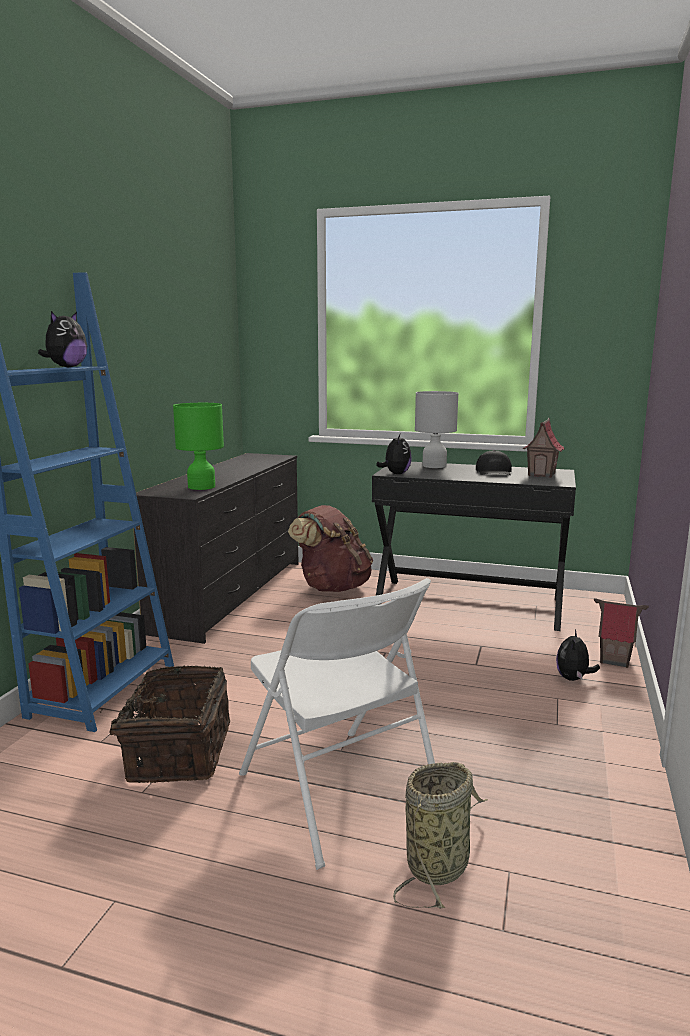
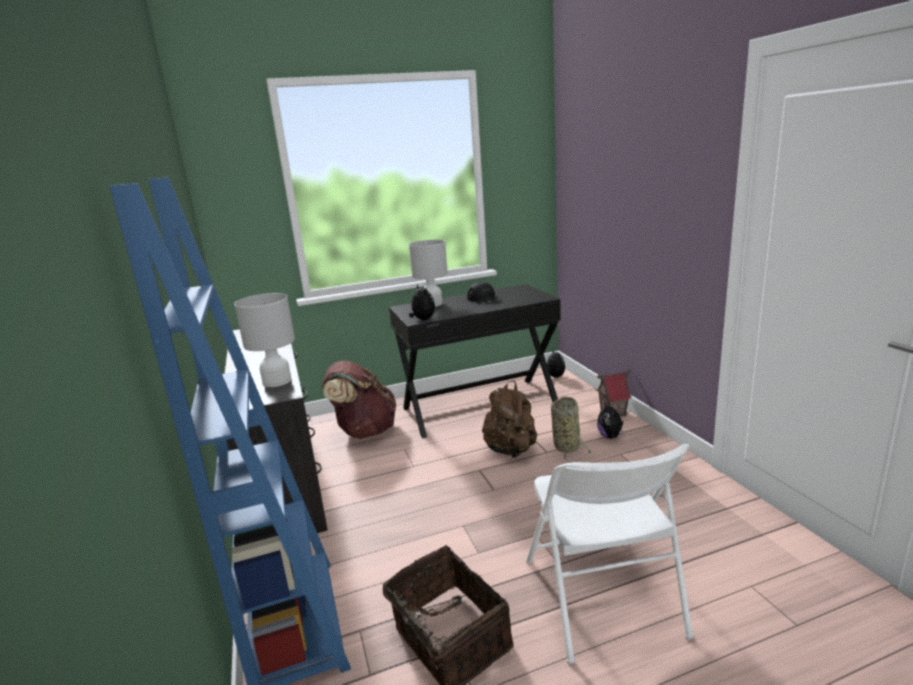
camera: 35 degrees left, 5 degrees up
plush toy [38,311,87,368] -> plush toy moved to [547,348,565,378]
green table lamp [173,403,224,490] -> grey table lamp [234,293,295,387]
white chair [239,578,435,870] -> white chair turned 60 degrees clockwise [526,444,694,664]
basket [393,762,488,909] -> basket moved to [551,396,592,462]
toy house [523,418,565,478] -> none
none -> brown backpack [482,380,537,458]

